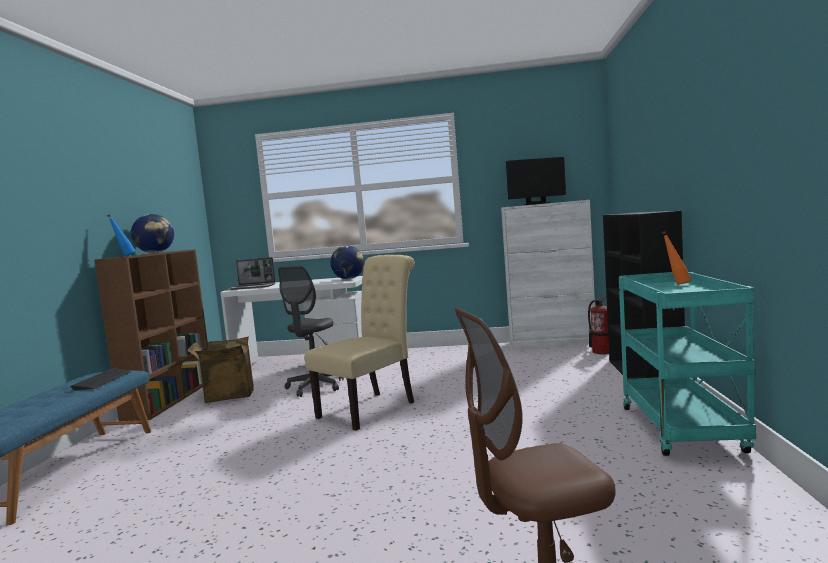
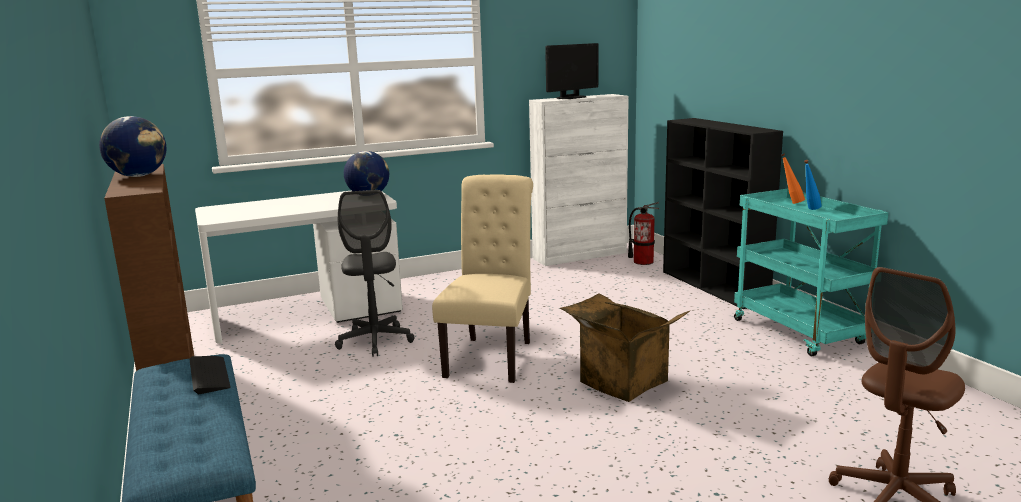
camera: 30 degrees left, 10 degrees up
blue bottle [107,215,136,256] -> blue bottle moved to [804,160,822,210]
cardboard box [187,336,254,403] -> cardboard box moved to [560,293,690,402]
laptop [228,257,276,290] -> none

